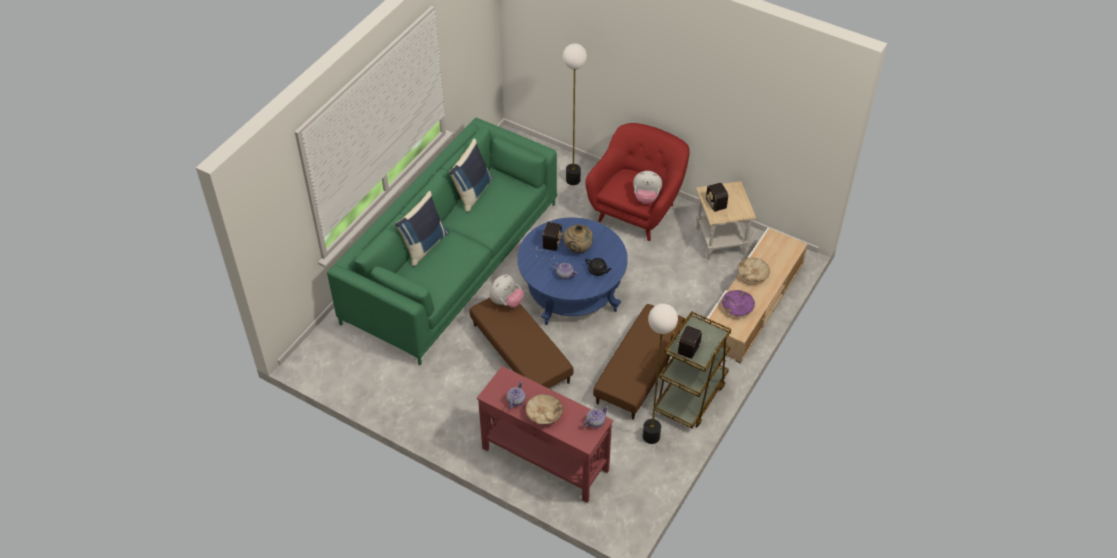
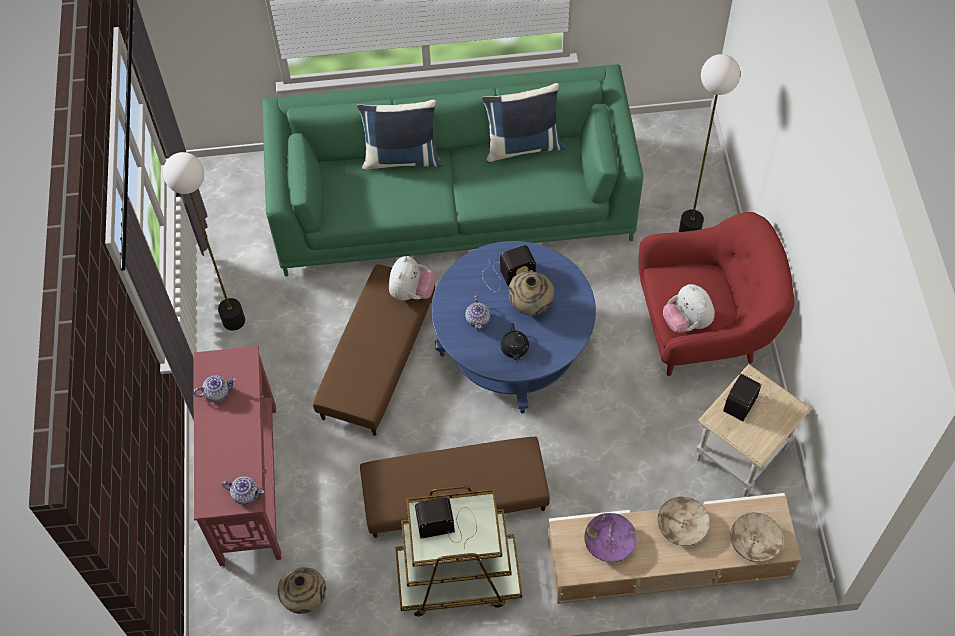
camera: 55 degrees right, 10 degrees up
plush toy [490,274,524,308] -> plush toy turned 75 degrees counterclockwise [389,256,436,301]
beige bowl [526,394,563,425] -> beige bowl moved to [730,513,783,562]
floor lamp [643,304,678,444] -> floor lamp moved to [163,152,245,331]
none -> beige vase [278,568,326,614]

